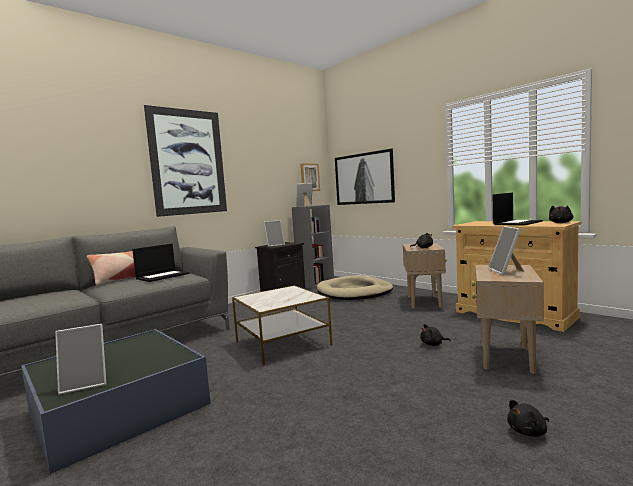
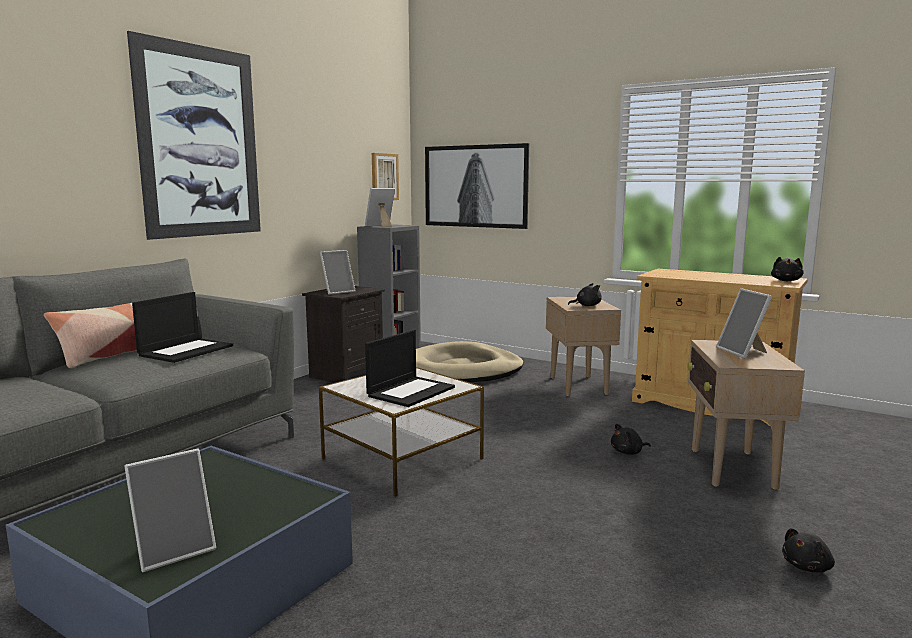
camera: 15 degrees left, 5 degrees up
laptop [493,193,543,226] -> laptop moved to [365,330,455,407]

